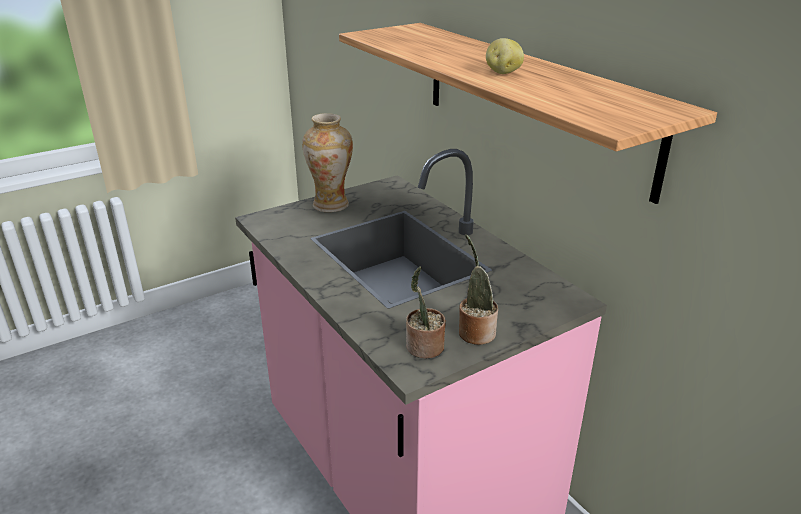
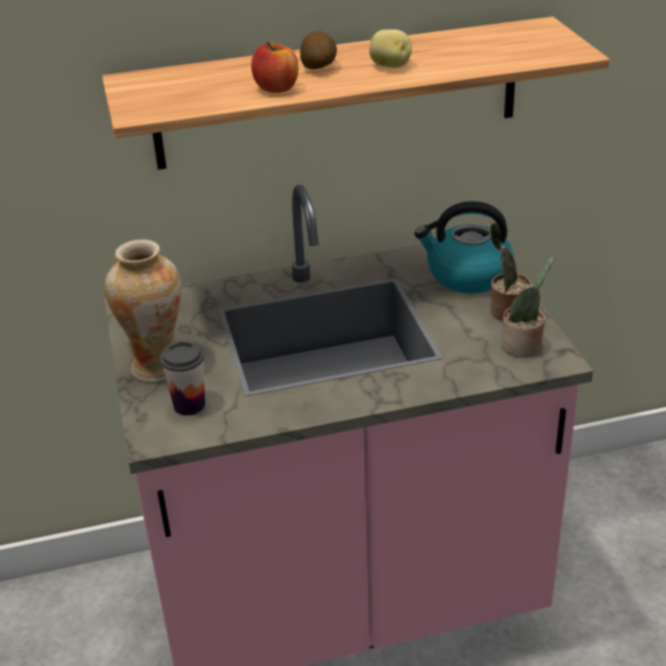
camera: 70 degrees left, 5 degrees up
none -> cup [160,341,205,415]
none -> apple [251,42,298,93]
none -> potato [300,31,337,69]
none -> kettle [415,201,514,293]

